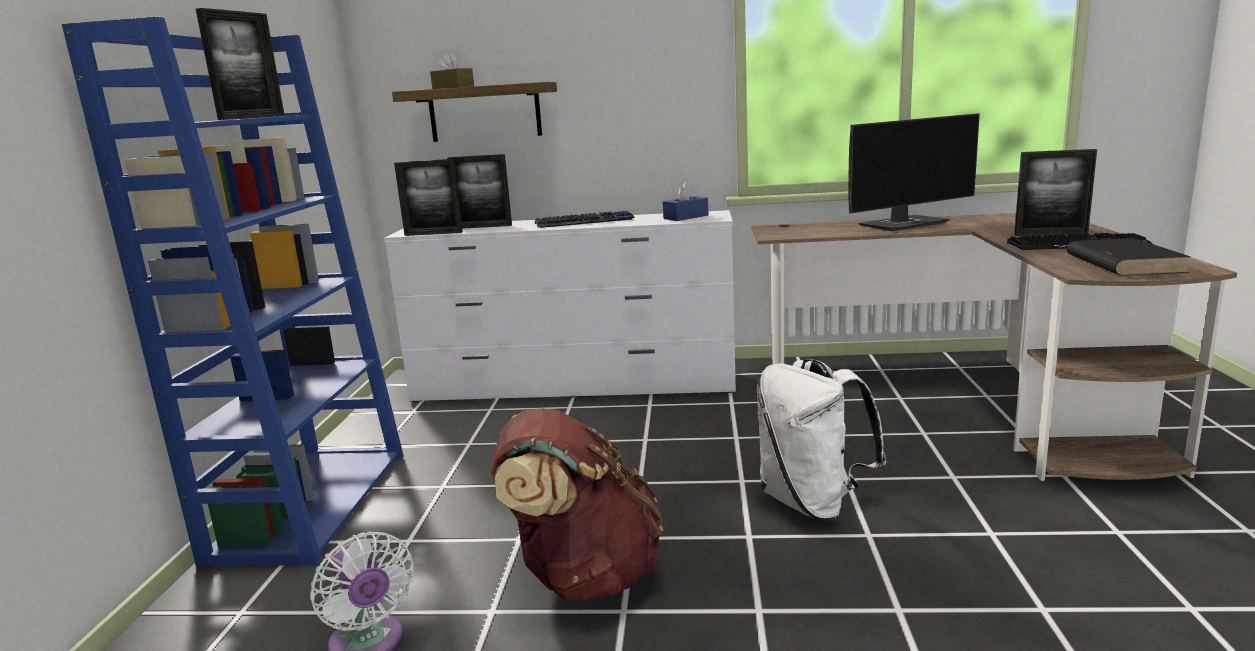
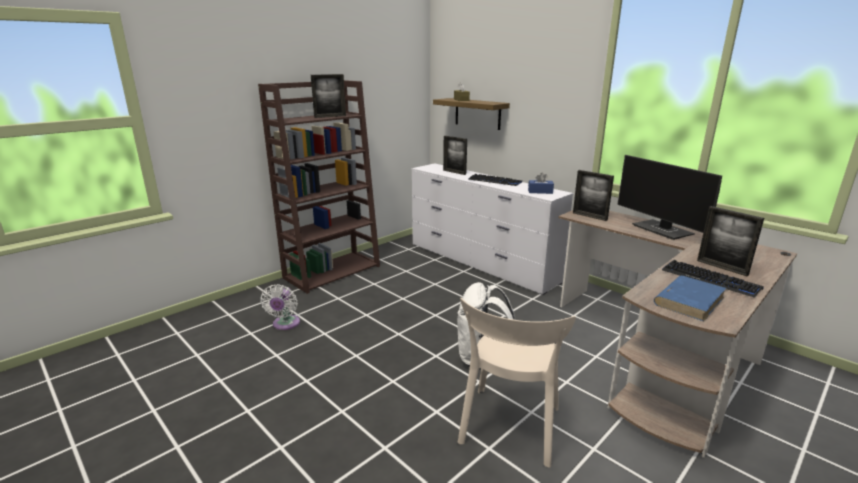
camera: 40 degrees right, 5 degrees up
blue bookcase [62,16,404,566] -> brown bookcase [258,80,380,294]
picture frame [394,159,463,236] -> picture frame moved to [573,170,614,221]
brown backpack [490,408,663,600] -> none
monitor [848,113,980,231] -> monitor turned 45 degrees clockwise [617,155,722,240]
black book [1067,238,1191,276] -> blue book [654,276,726,321]
none -> beige chair [458,298,576,468]

